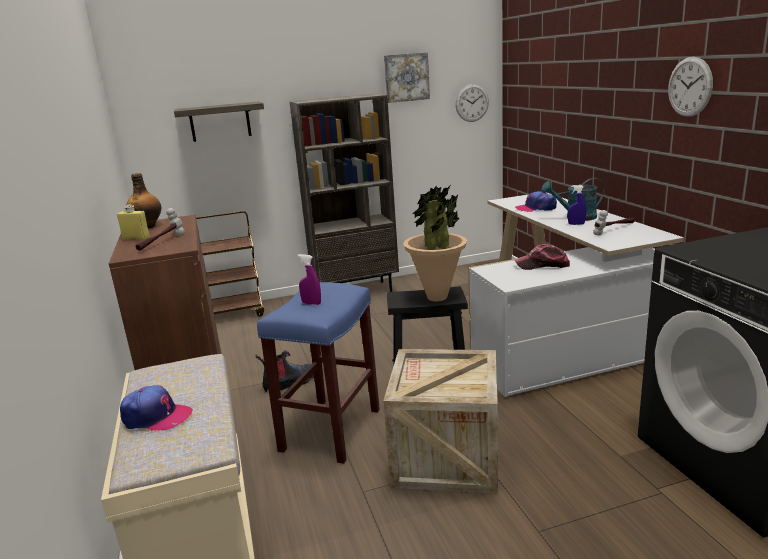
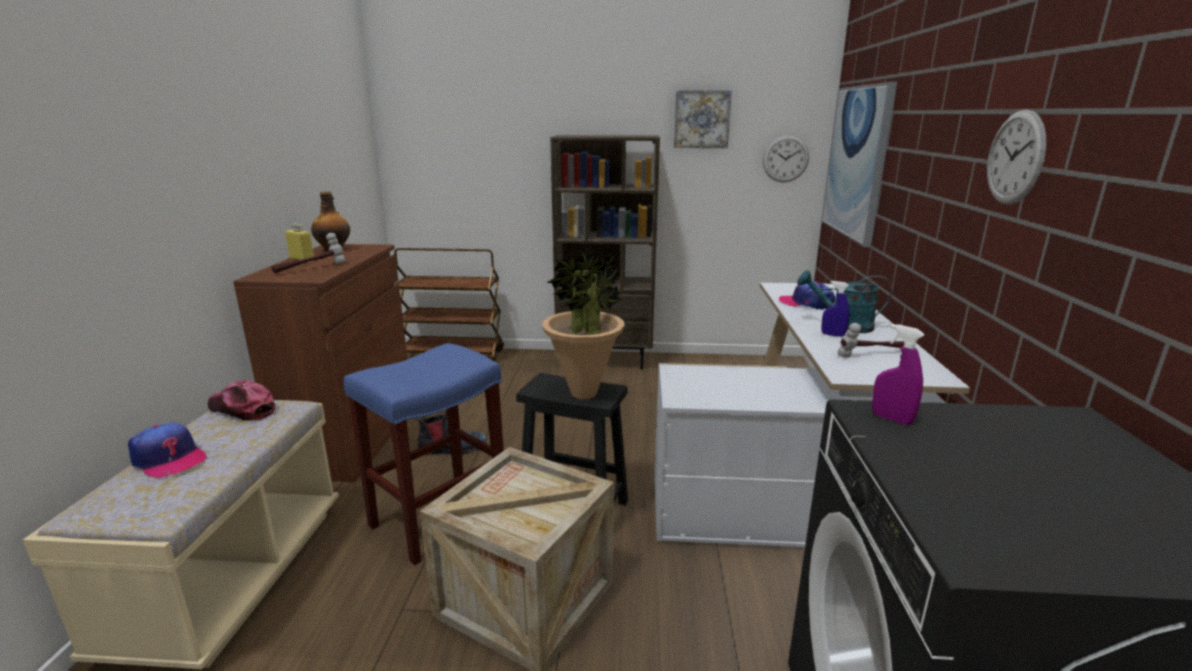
camera: 20 degrees right, 0 degrees up
shelf [174,101,264,142] -> none
purple spray bottle [298,254,321,305] -> purple spray bottle moved to [872,324,924,425]
cap [514,244,570,270] -> cap moved to [208,380,275,421]
none -> picture [821,82,897,247]

